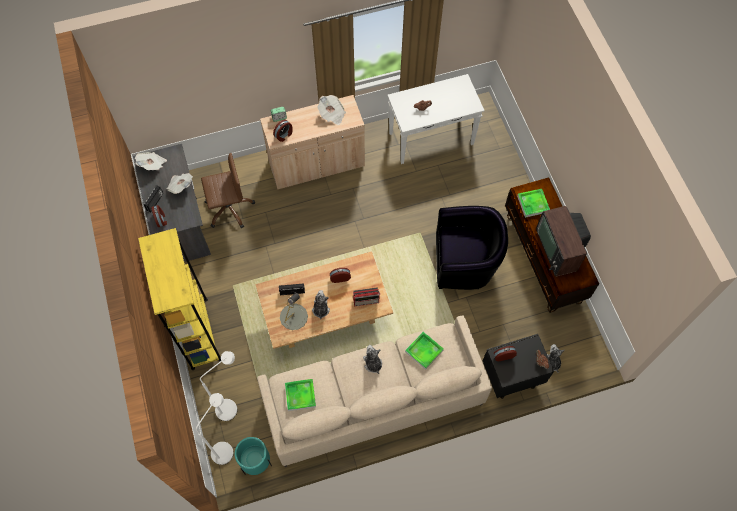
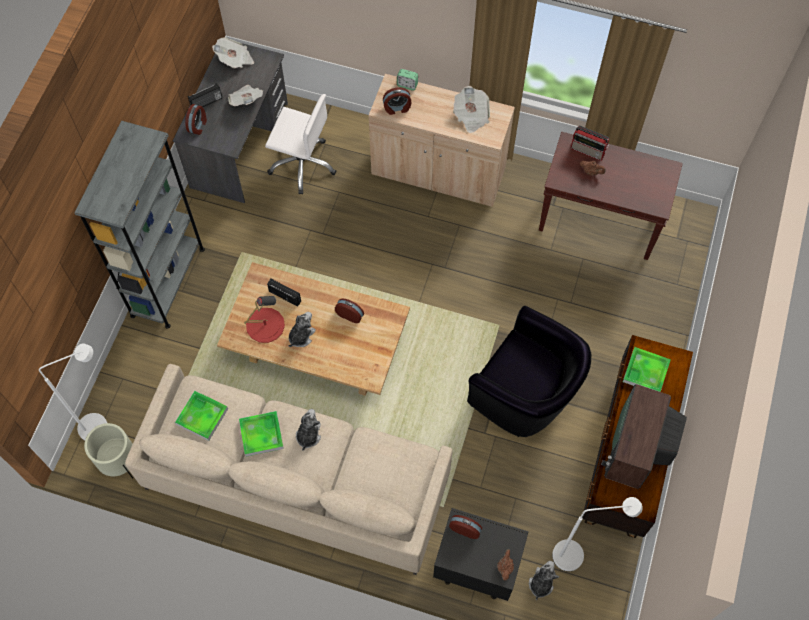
camera: 35 degrees right, 0 degrees up
yellow bookcase [138,228,221,370] -> grey bookcase [74,121,205,329]
white floor lamp [200,351,237,421] -> white floor lamp moved to [552,497,643,571]
brown office chair [201,153,255,228] -> white office chair [265,94,336,194]
turquoise planter [235,437,272,475] -> beige planter [84,423,133,479]
grey table lamp [280,293,308,330] -> red table lamp [244,296,285,343]
radio [353,287,380,306] -> radio moved to [570,125,609,161]
white console table [388,74,485,164] -> brown console table [539,132,683,260]
tray [405,332,444,370] -> tray moved to [239,411,284,457]

